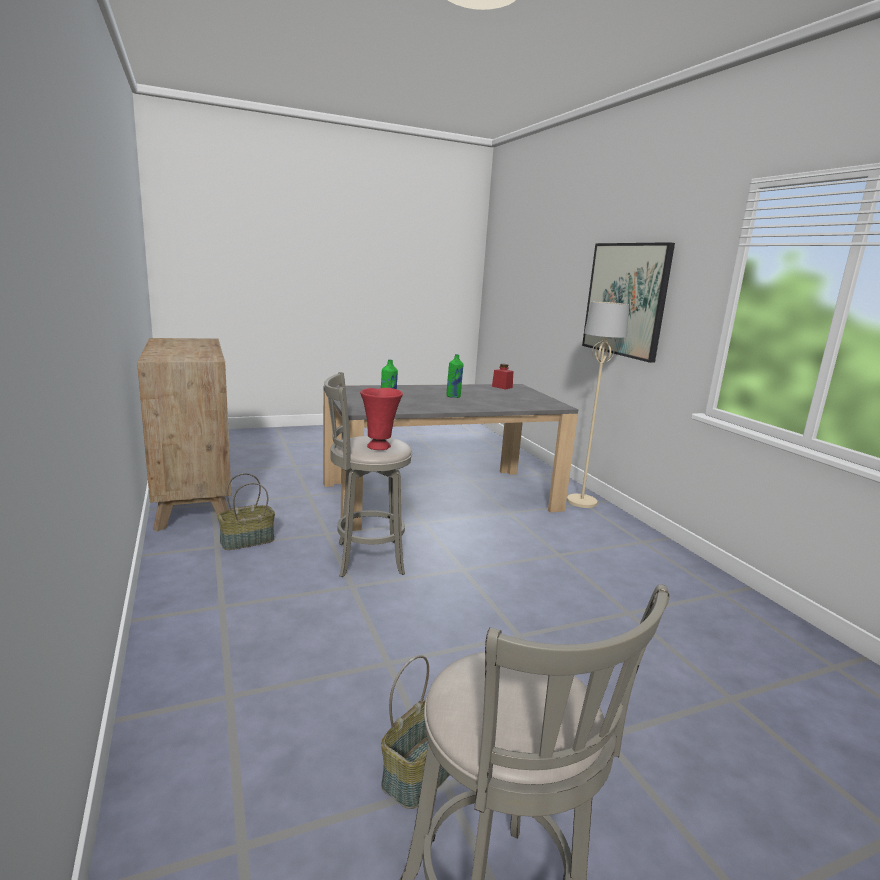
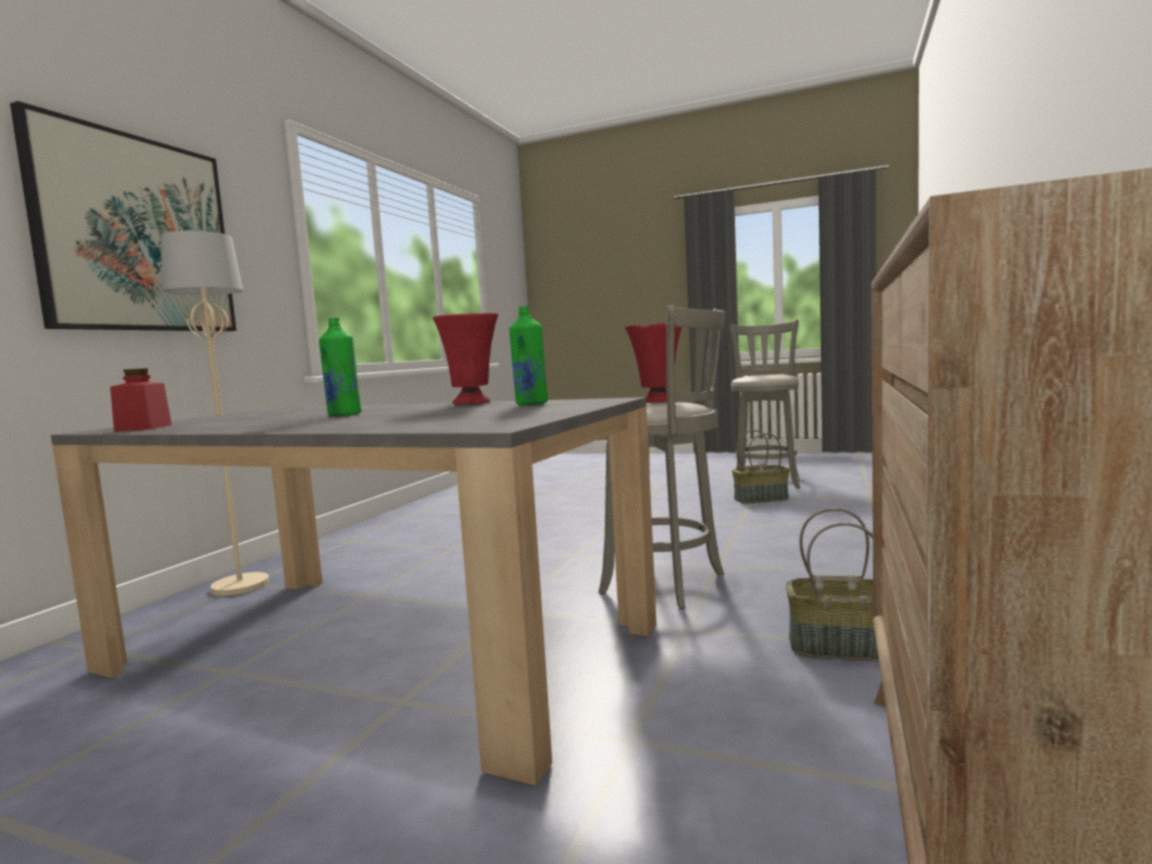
camera: 135 degrees left, 10 degrees down
none -> red vase [433,313,498,405]

